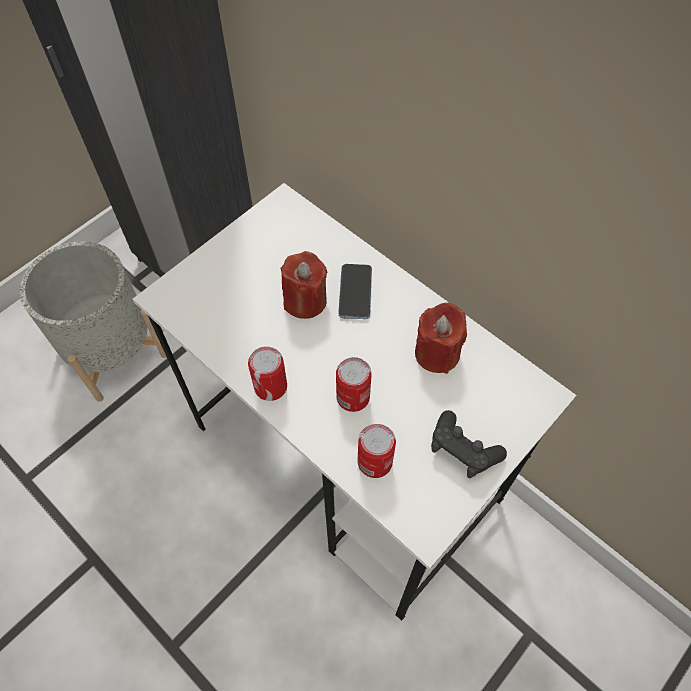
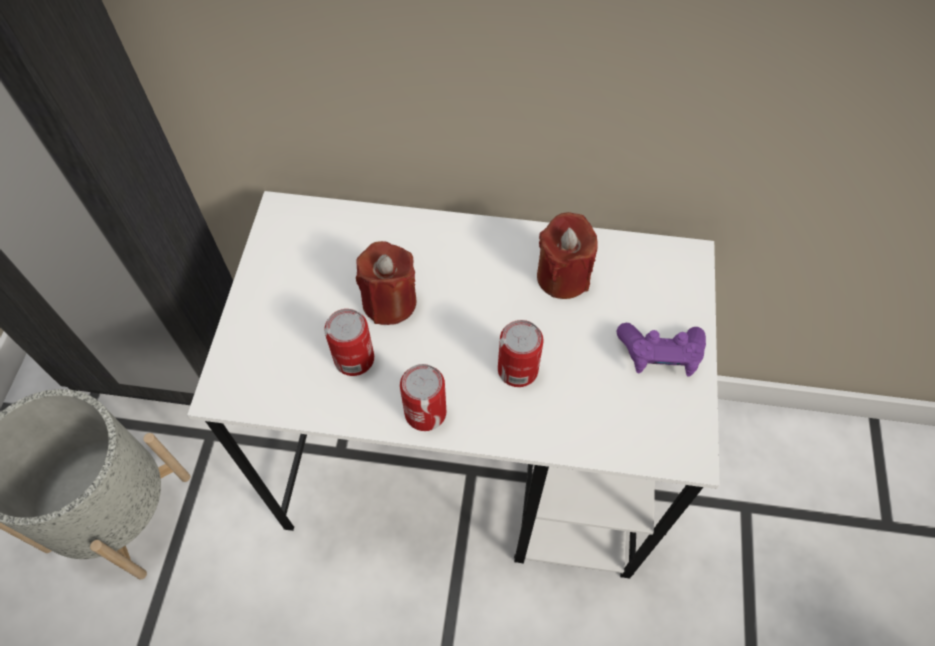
camera: 35 degrees left, 0 degrees up
phone [338,264,372,319] -> none
can [358,424,396,478] -> can moved to [324,309,374,376]
black game controller [431,410,507,478] -> purple game controller [617,323,706,377]

